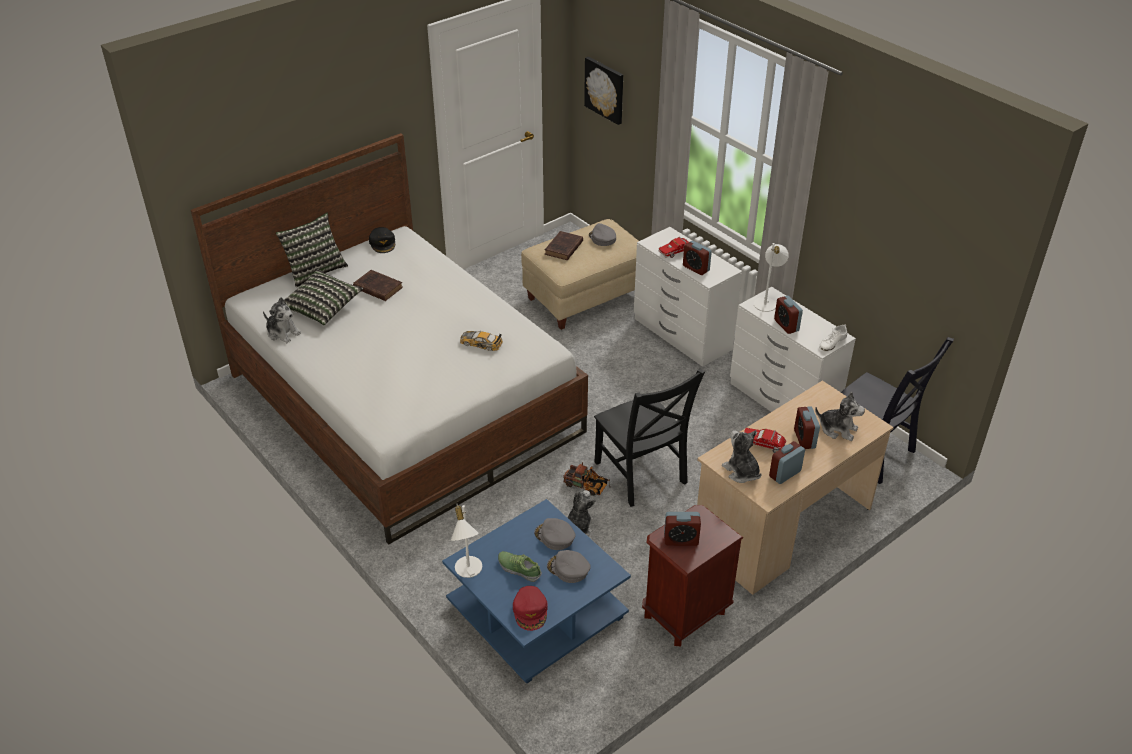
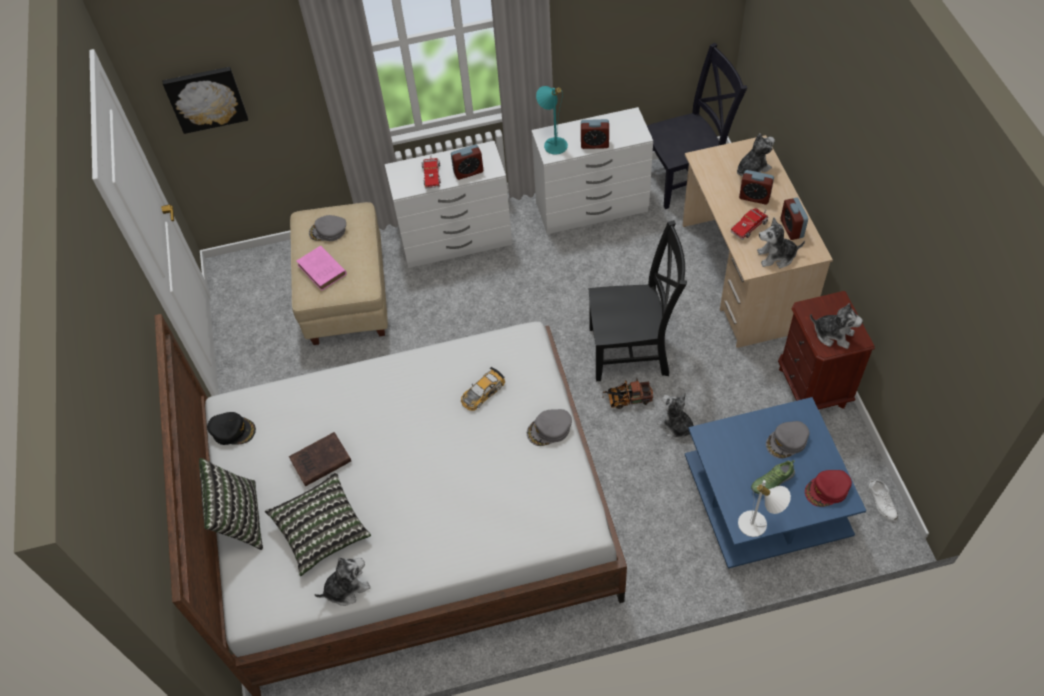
camera: 60 degrees left, 15 degrees up
red cap [513,586,548,631] -> red cap turned 135 degrees clockwise [805,470,852,507]
grey cap [534,518,576,550] -> grey cap moved to [527,409,572,446]
brown book [545,231,583,260] -> pink book [296,246,347,291]
toy truck [563,462,611,496] -> toy truck turned 150 degrees counterclockwise [602,378,653,409]
alarm clock [664,512,701,546] -> plush toy [810,303,863,349]
white table lamp [754,243,789,312] -> turquoise table lamp [536,86,568,155]
white shoe [819,324,847,352] -> white shoe moved to [868,479,898,520]

